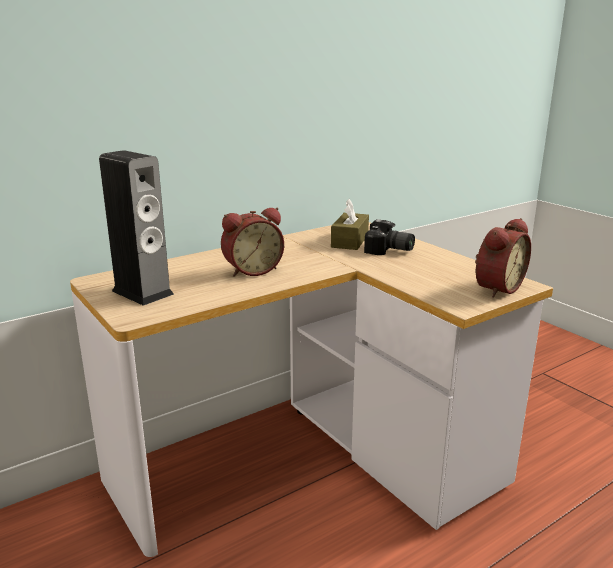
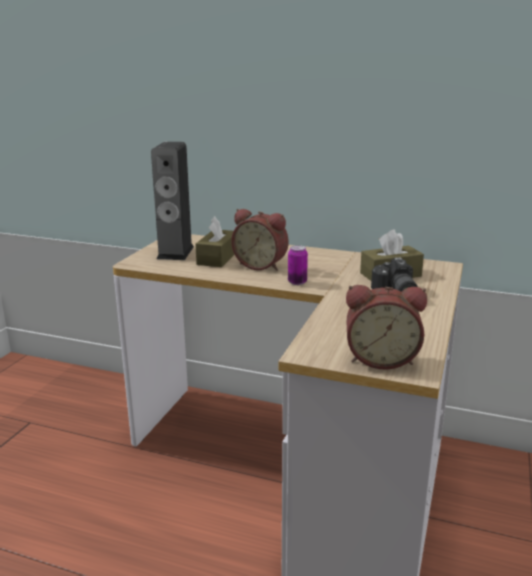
camera: 55 degrees right, 0 degrees up
none -> brown tissue box [195,216,235,267]
none -> can [288,245,308,285]

